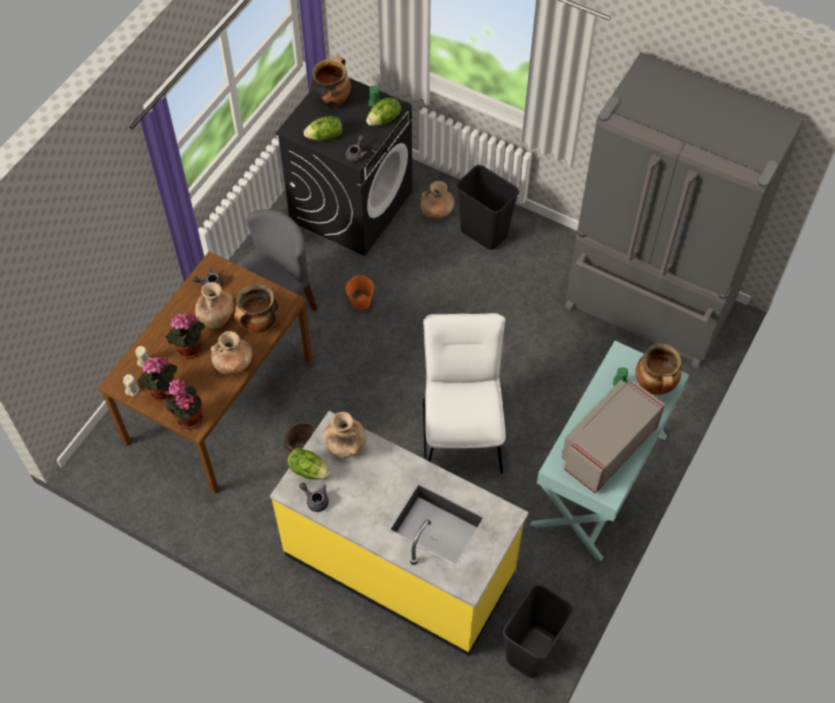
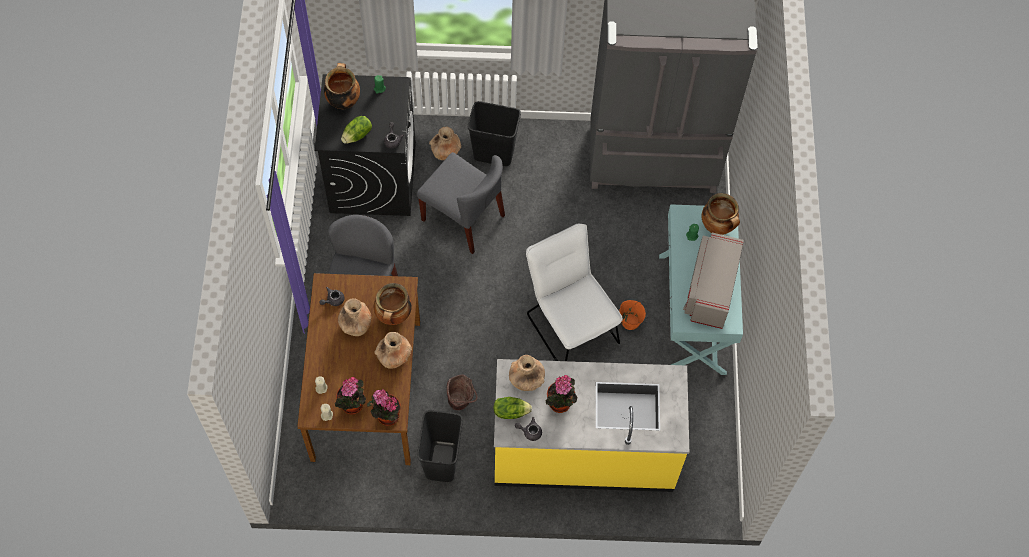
camera: 30 degrees left, 5 degrees up
potted plant [165,312,205,359] -> potted plant moved to [546,375,577,413]
orange bucket [346,275,374,310] -> orange bucket moved to [619,300,646,330]
lettuce [366,97,401,126] -> none
black trash can [502,584,575,678] -> black trash can moved to [417,410,463,482]
none -> grey chair [417,152,505,254]

